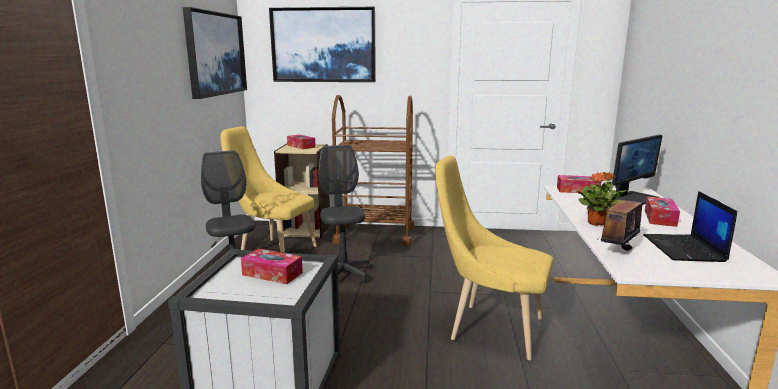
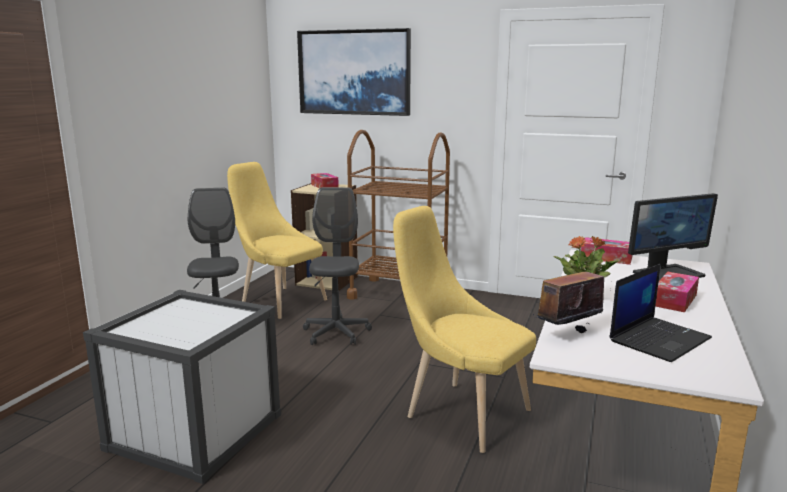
camera: 15 degrees right, 0 degrees up
picture [183,7,247,99] -> none
tissue box [241,249,303,284] -> none
laptop [643,191,737,262] -> laptop turned 150 degrees counterclockwise [609,264,712,362]

